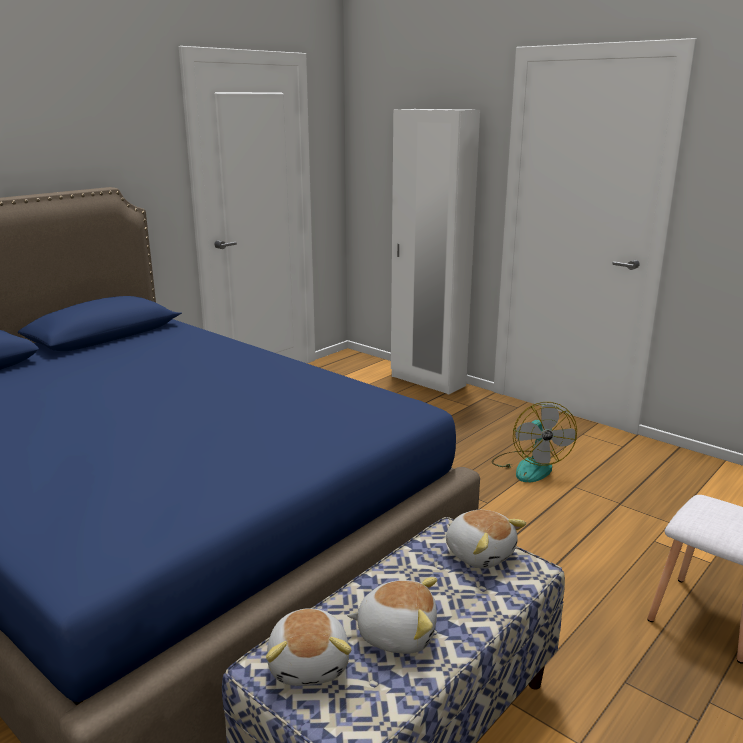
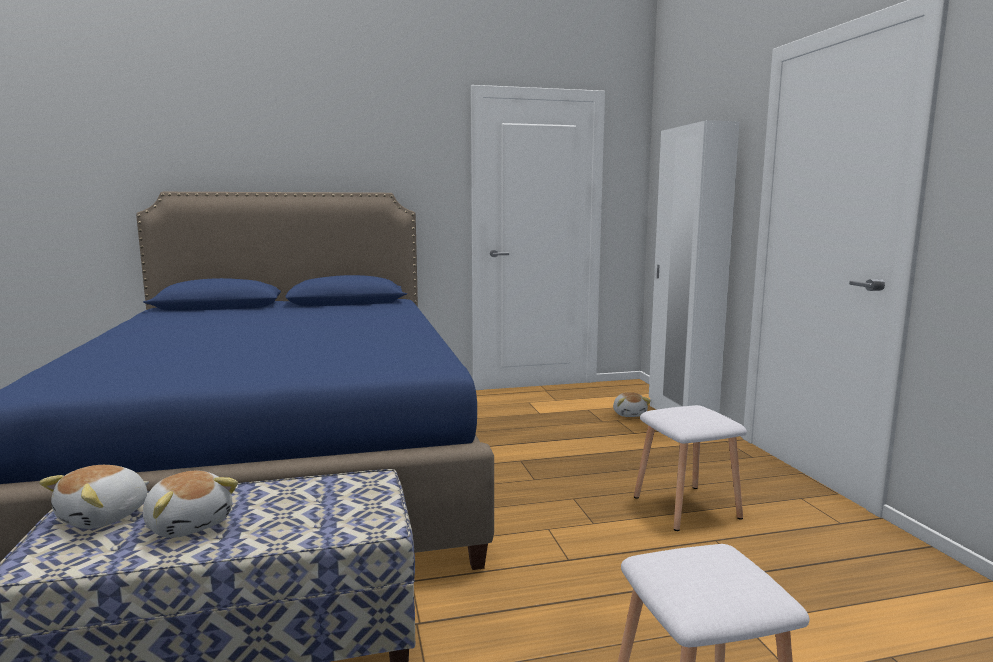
camera: 35 degrees right, 10 degrees down
plush toy [446,510,526,569] -> plush toy moved to [613,392,651,417]
fan [492,402,577,482] -> white stool [634,405,747,531]

